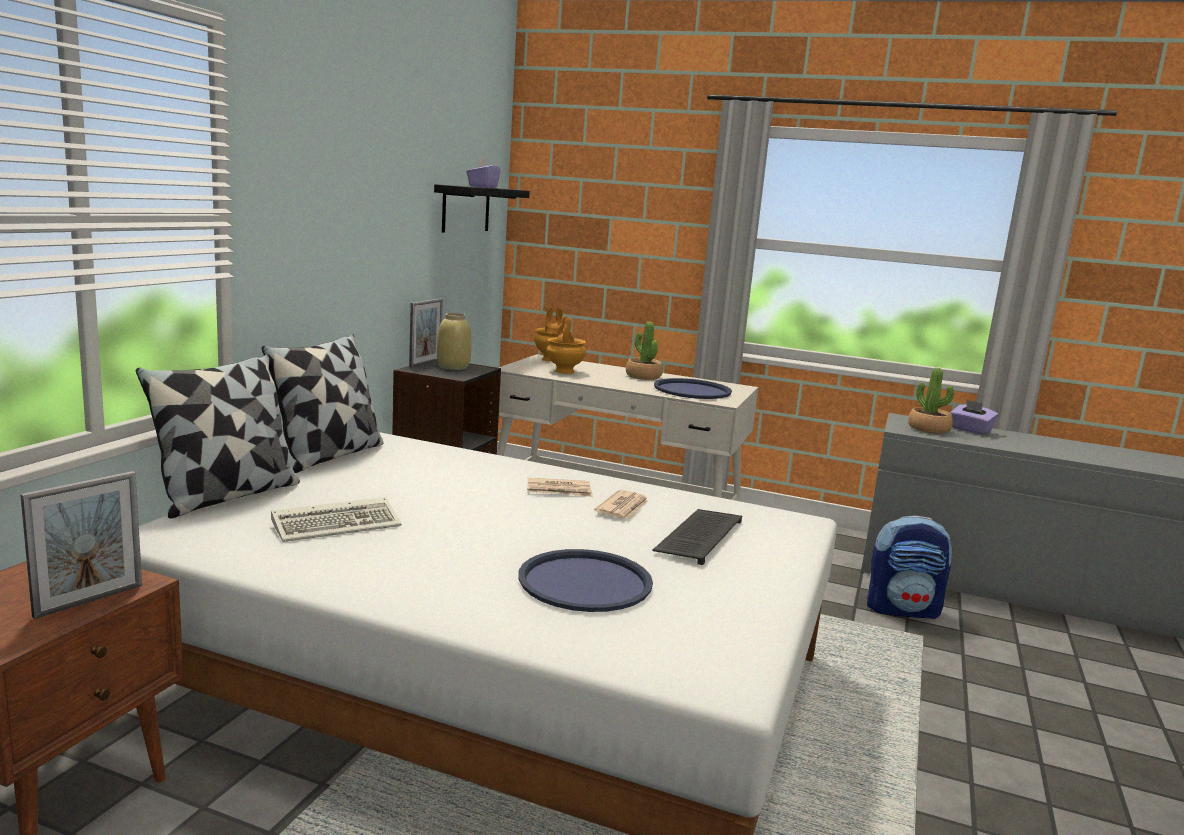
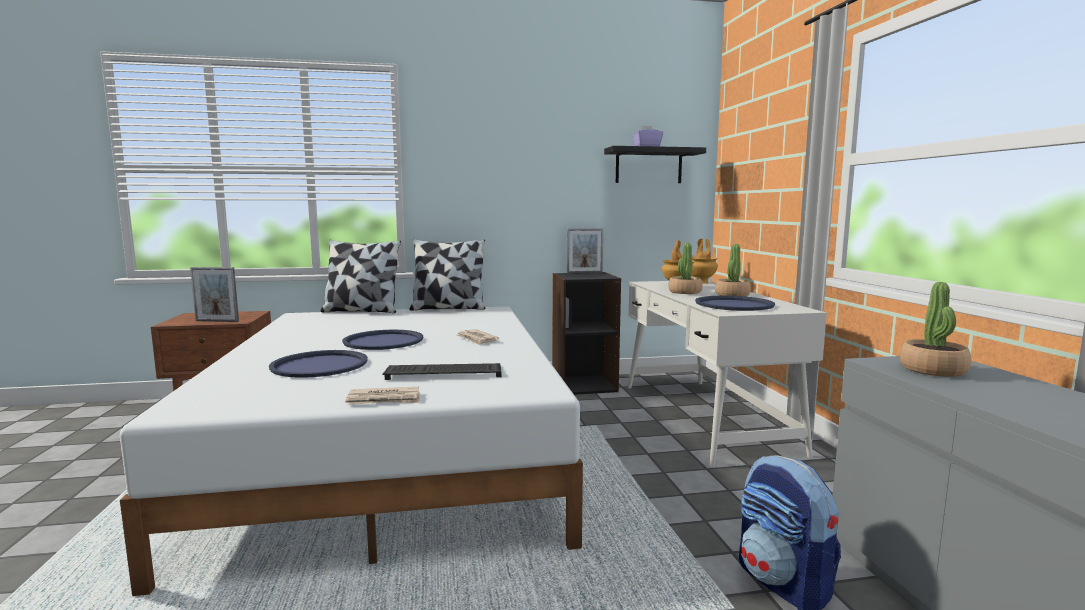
camera: 60 degrees right, 5 degrees down
keyboard [271,497,402,542] -> none
beige vase [437,313,471,370] -> none
newspaper [594,490,648,518] -> newspaper moved to [346,387,420,405]
purple tissue box [950,399,998,435] -> none
none -> blue tray [342,330,423,350]
none -> potted plant [669,243,703,294]

